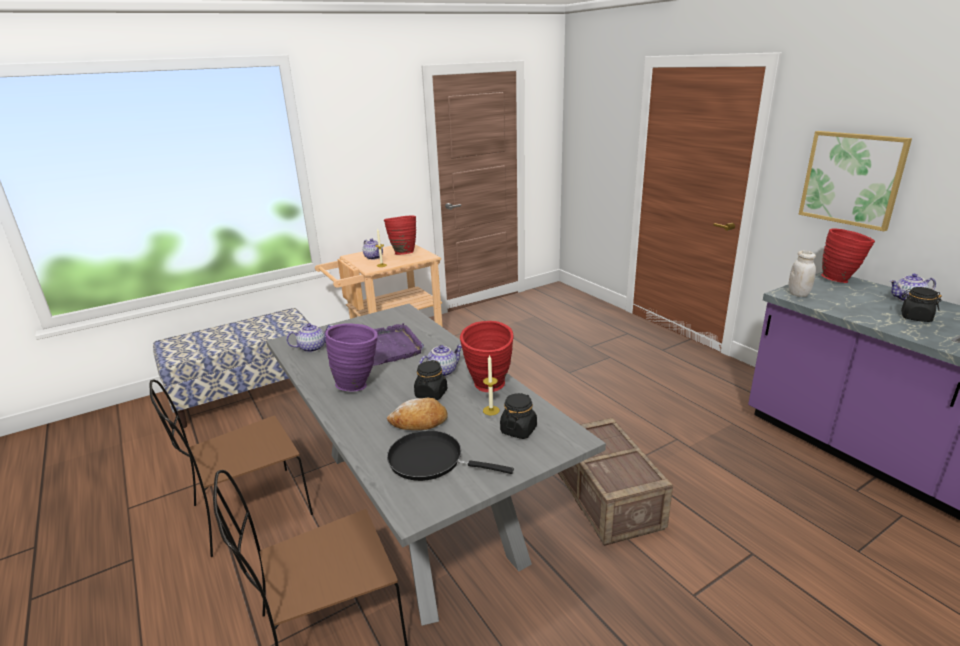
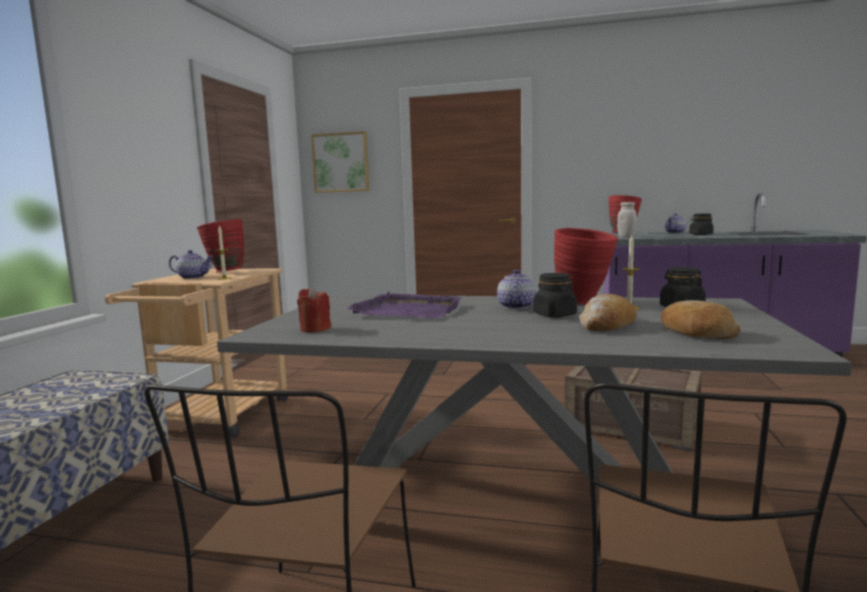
camera: 45 degrees left, 15 degrees down
teapot [286,323,333,352] -> red candle [297,287,331,333]
purple vase [325,323,378,391] -> none
black frying pan [387,431,514,481] -> bread [661,300,740,339]
picture [799,131,912,231] -> picture moved to [311,131,369,193]

